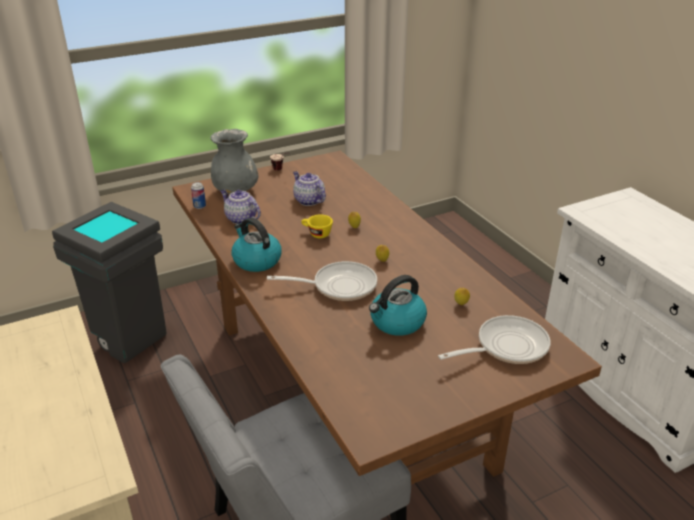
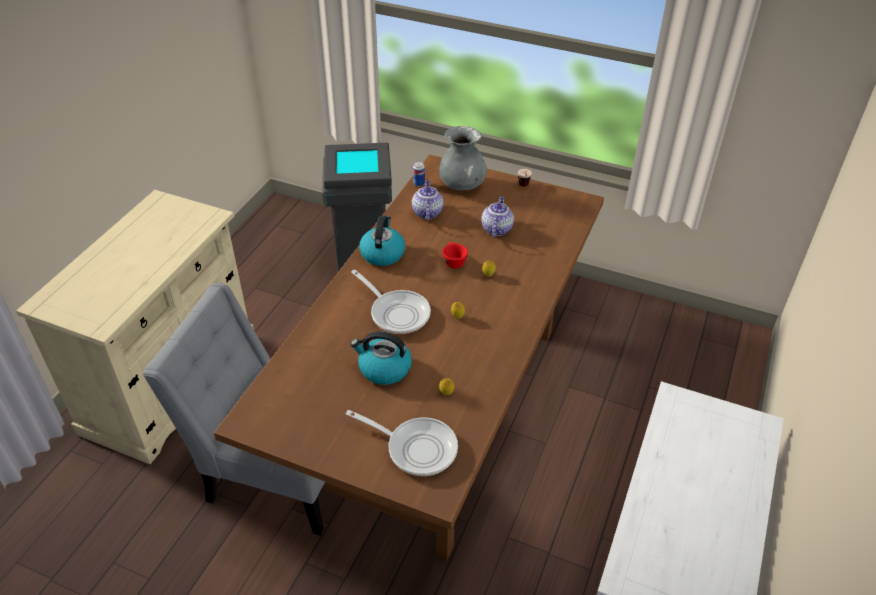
camera: 50 degrees right, 10 degrees up
yellow cup [301,215,333,238] -> red cup [442,242,468,268]

